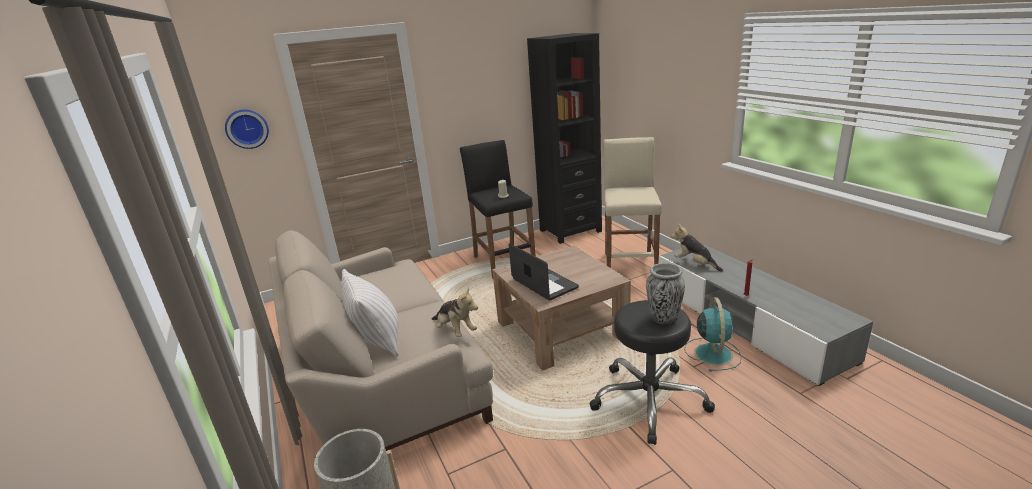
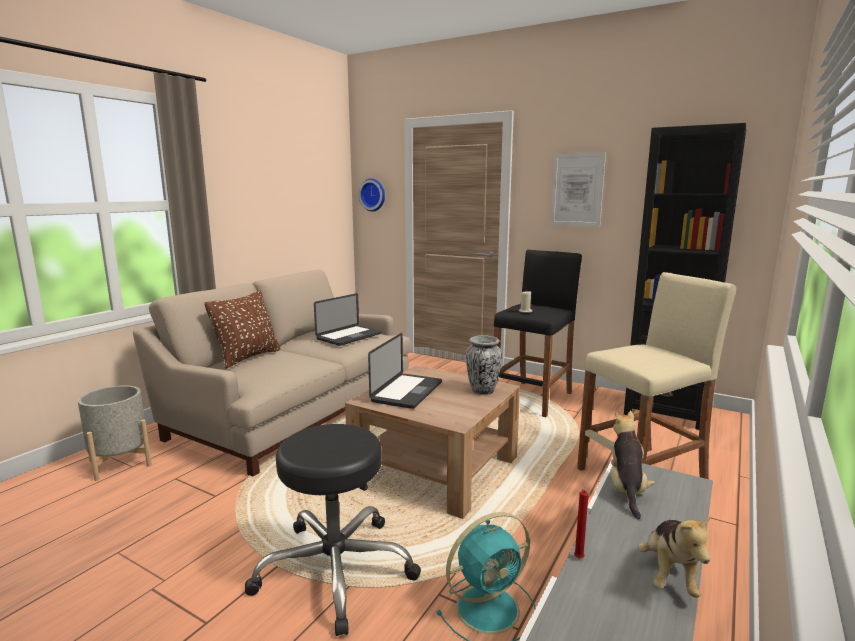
camera: 55 degrees right, 10 degrees down
white pillow [342,269,399,357] -> brown pillow [204,291,280,369]
plush toy [432,288,478,337] -> plush toy moved to [638,516,710,598]
vase [646,263,685,324] -> vase moved to [466,335,502,395]
none -> laptop [314,293,382,346]
none -> picture [550,152,606,227]

